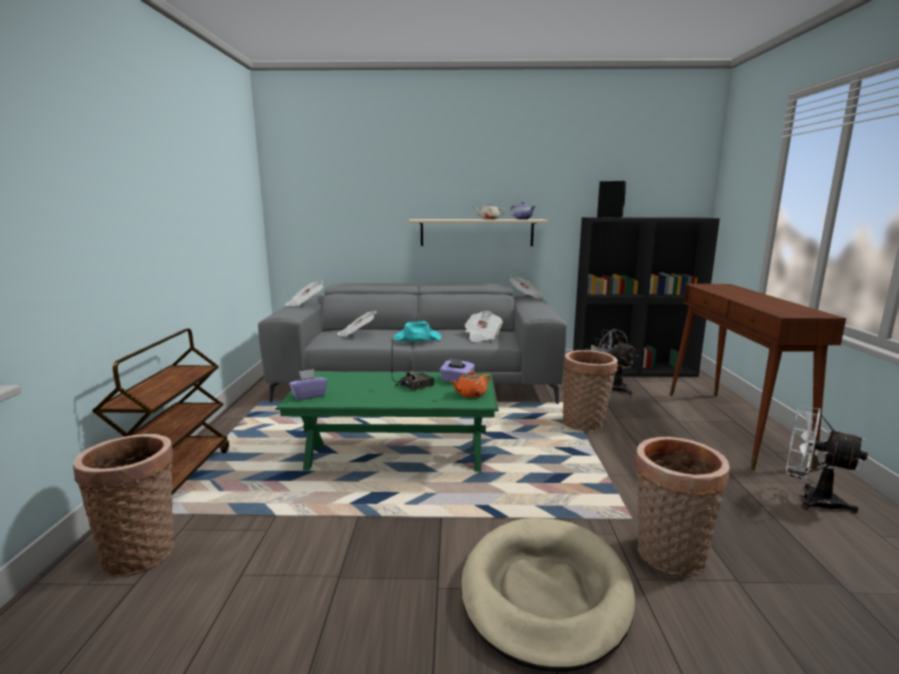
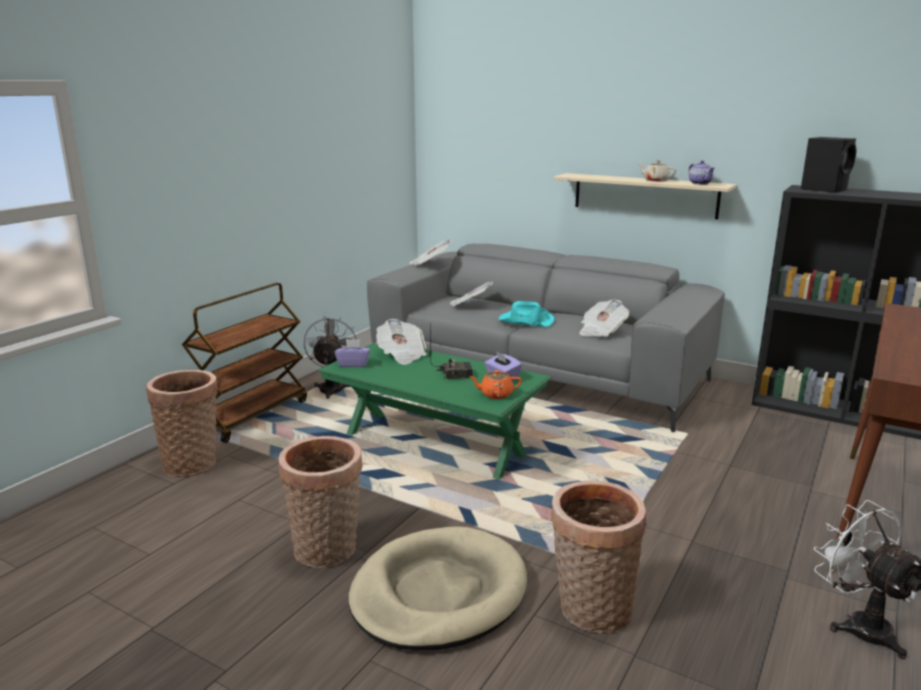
camera: 30 degrees right, 5 degrees up
newspaper [510,276,542,299] -> newspaper moved to [376,319,427,365]
basket [563,350,618,432] -> basket moved to [279,436,363,568]
grey fan [594,329,639,395] -> grey fan moved to [304,316,357,399]

